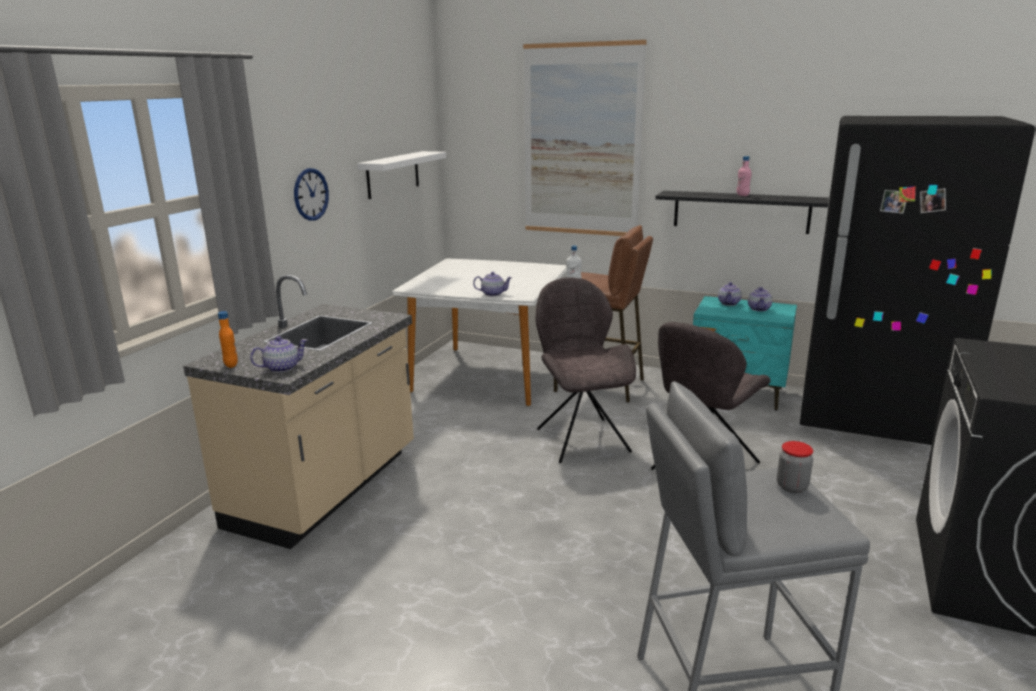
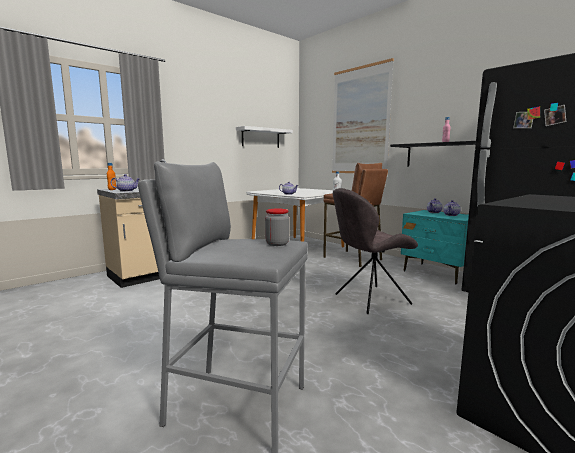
camera: 25 degrees right, 10 degrees down
wall clock [294,168,329,221] -> none
grey chair [536,277,636,463] -> none

